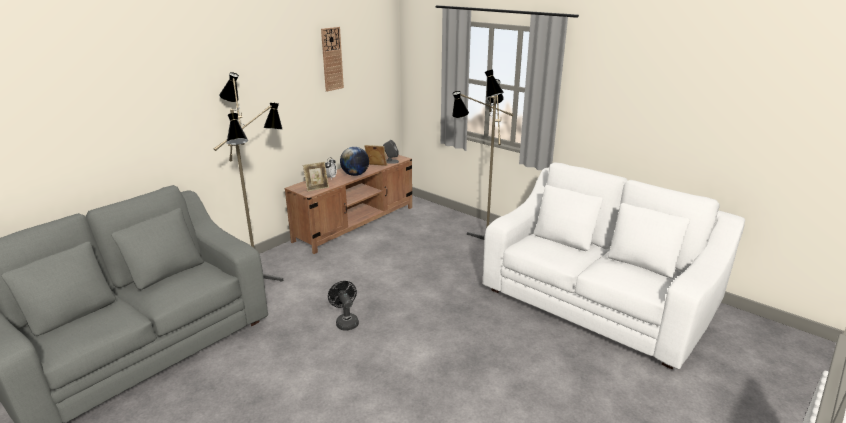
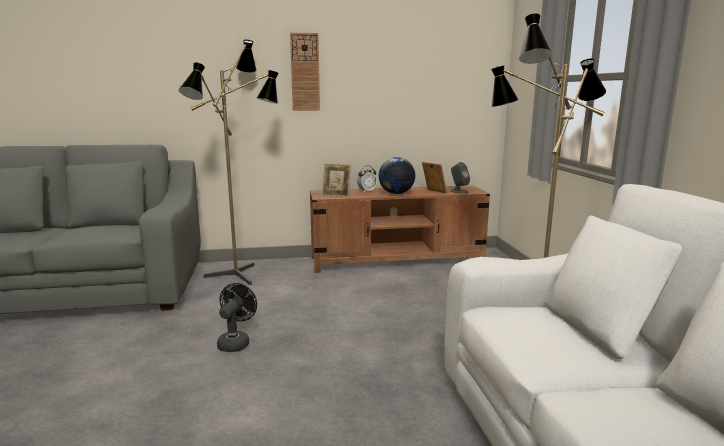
camera: 40 degrees right, 10 degrees down
wall clock [321,27,344,92] -> wall clock moved to [290,33,320,111]

